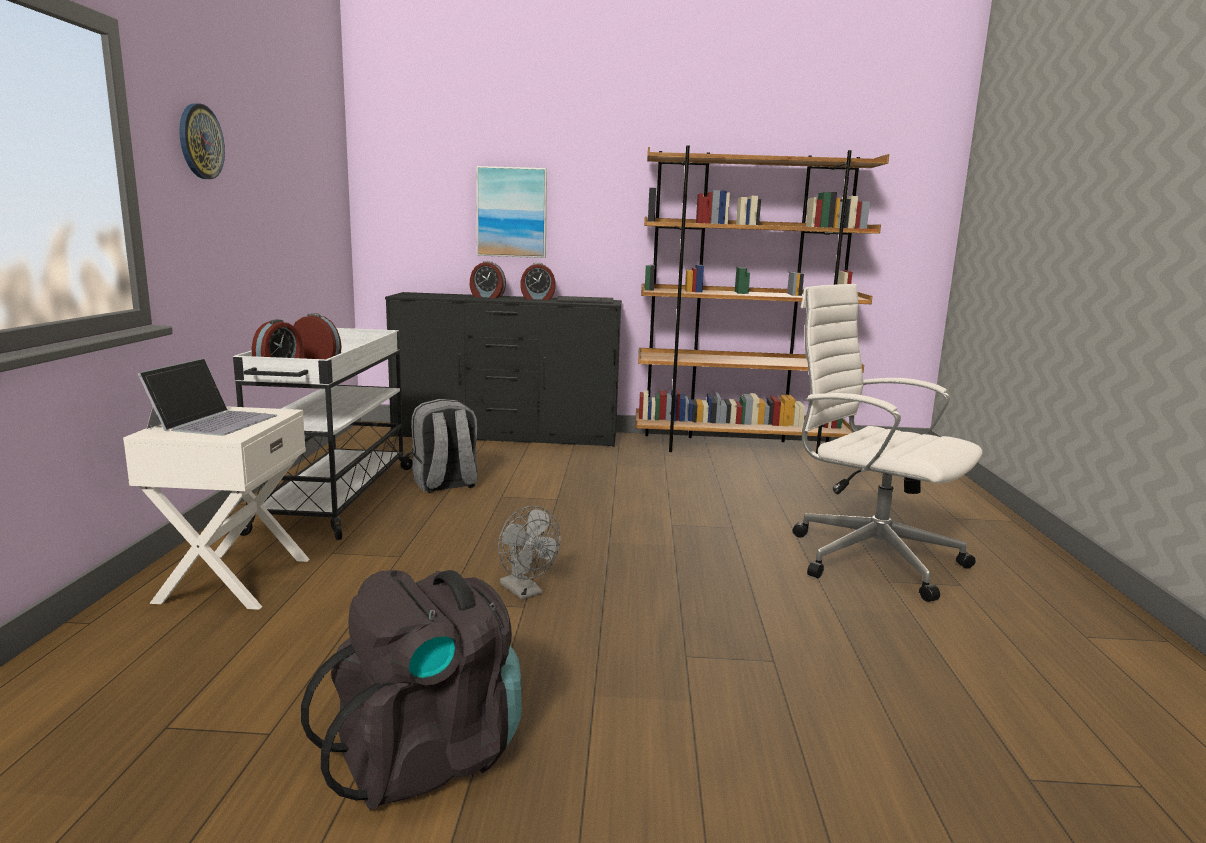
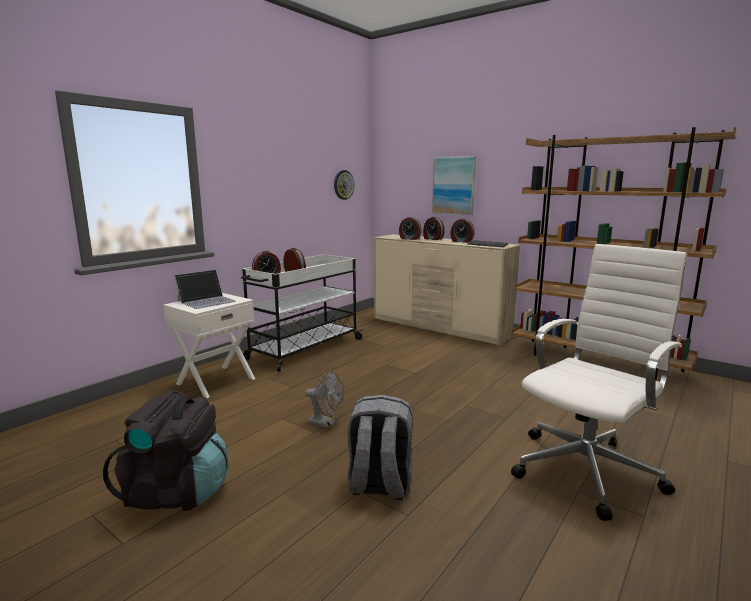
camera: 35 degrees right, 0 degrees up
wall clock [179,103,225,179] -> wall clock moved to [334,170,354,200]
black dresser [385,292,622,447] -> beige dresser [374,234,520,345]
grey backpack [411,399,478,492] -> grey backpack moved to [347,395,413,500]
grey fan [498,506,561,599] -> grey fan turned 60 degrees counterclockwise [305,371,344,429]
white office chair [792,284,983,602] -> white office chair turned 60 degrees clockwise [511,244,687,521]
none -> alarm clock [399,216,421,240]

